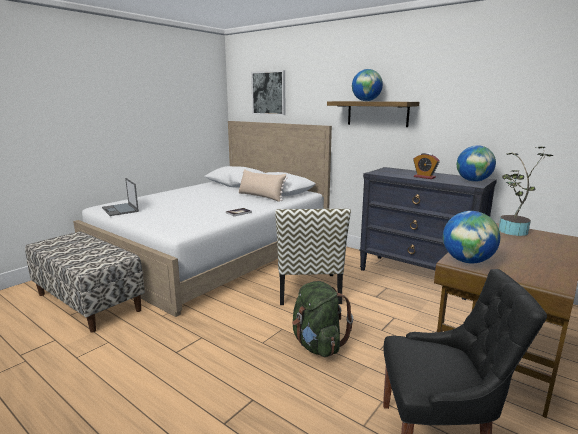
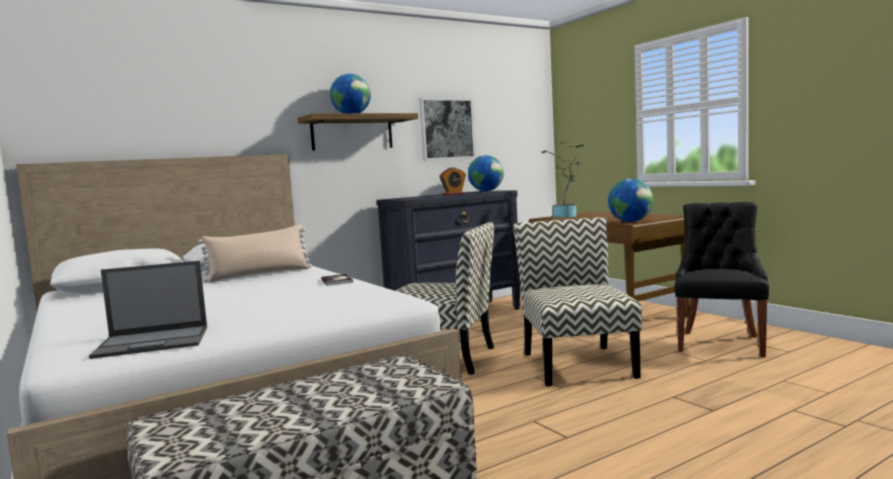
camera: 70 degrees left, 10 degrees down
picture [251,70,285,115] -> picture moved to [419,98,476,161]
green backpack [292,281,353,357] -> chair [513,217,642,386]

